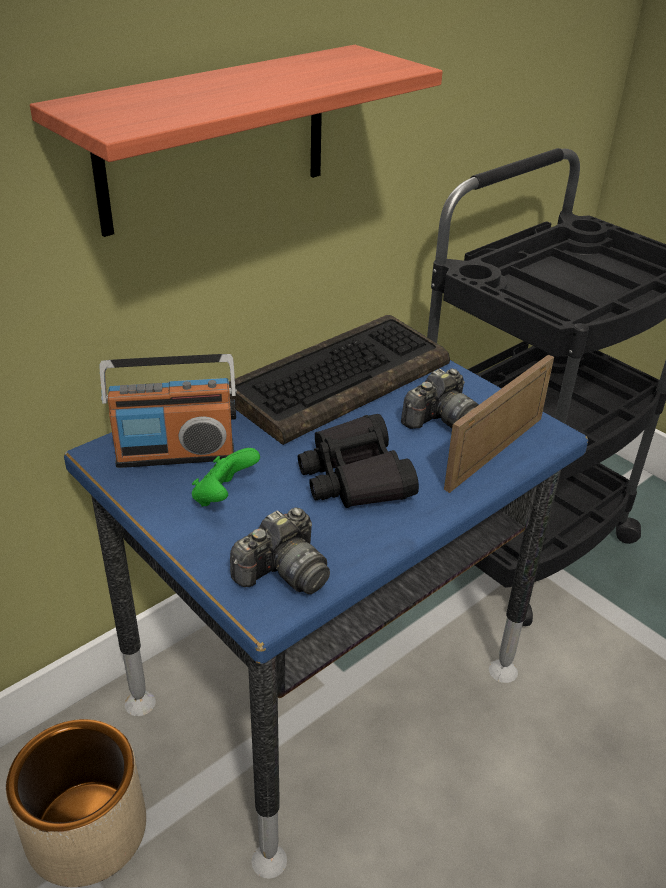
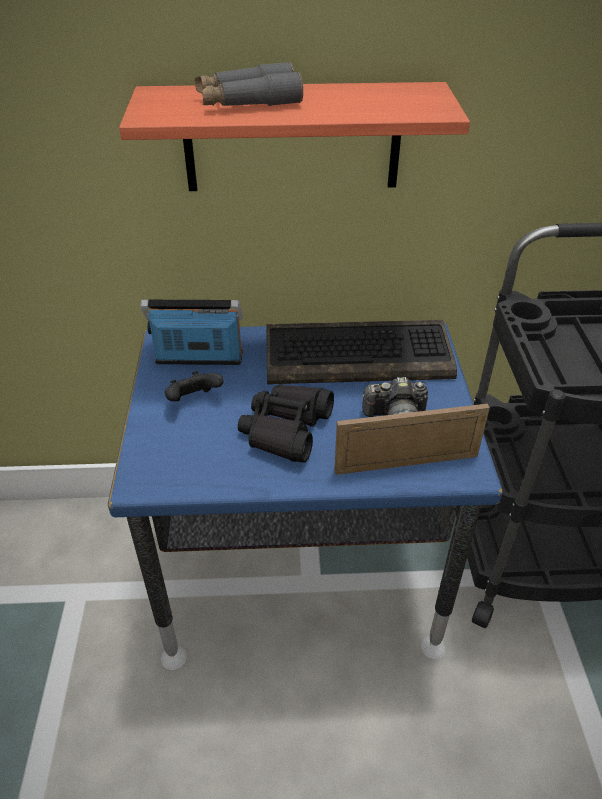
camera: 40 degrees right, 5 degrees up
beige planter [6,719,146,887] -> none
radio [99,354,237,468] -> radio turned 150 degrees clockwise [140,300,243,365]
green game controller [192,448,260,507] -> black game controller [165,371,224,401]
camera [230,507,330,594] -> none
none -> grey binoculars [195,61,303,106]

